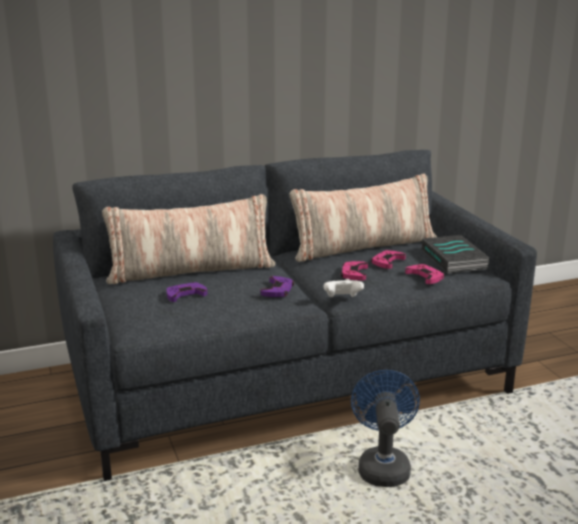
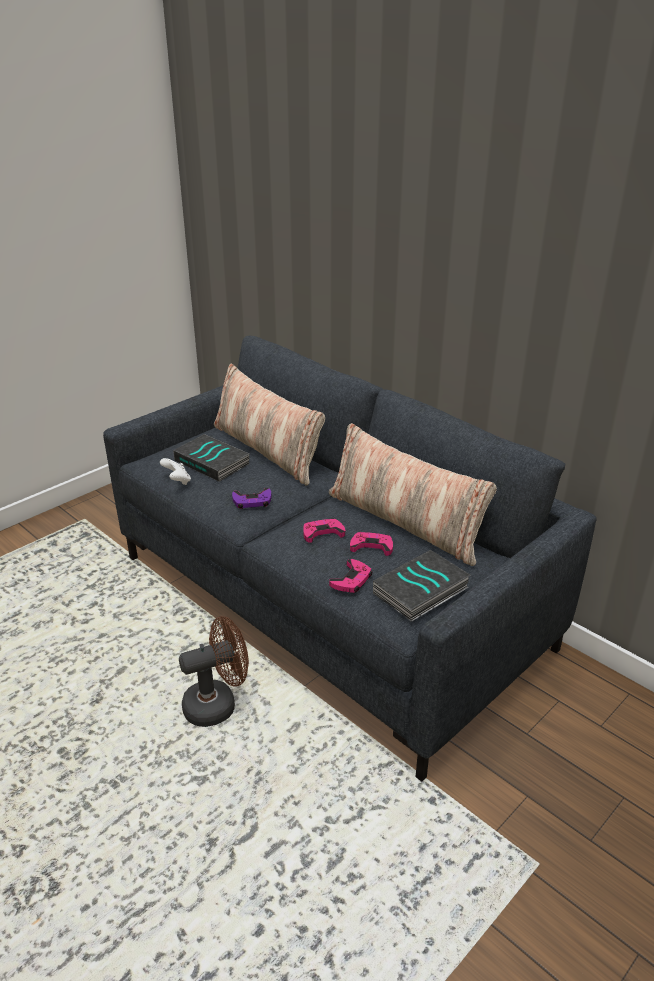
camera: 65 degrees right, 10 degrees up
purple game controller [167,282,207,302] -> book [173,434,250,482]
white game controller [324,279,364,297] -> white game controller moved to [160,458,191,485]
blue fan [351,370,420,487] -> brown fan [179,616,249,727]

